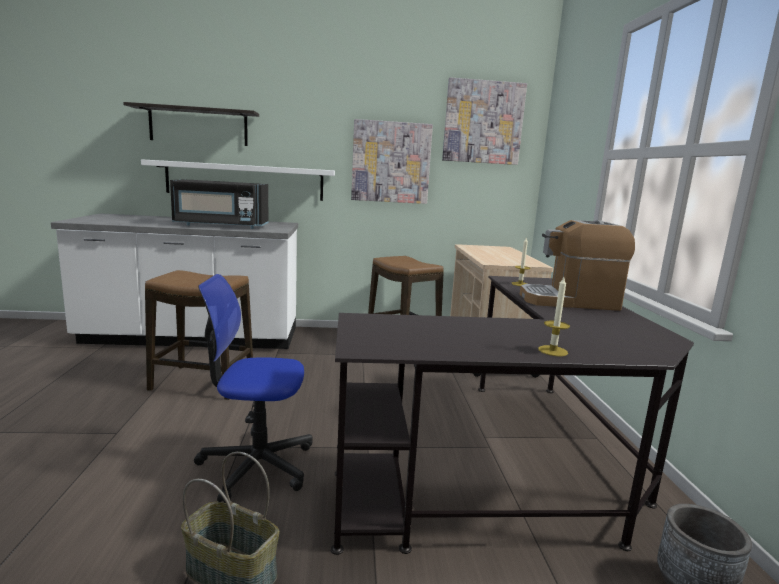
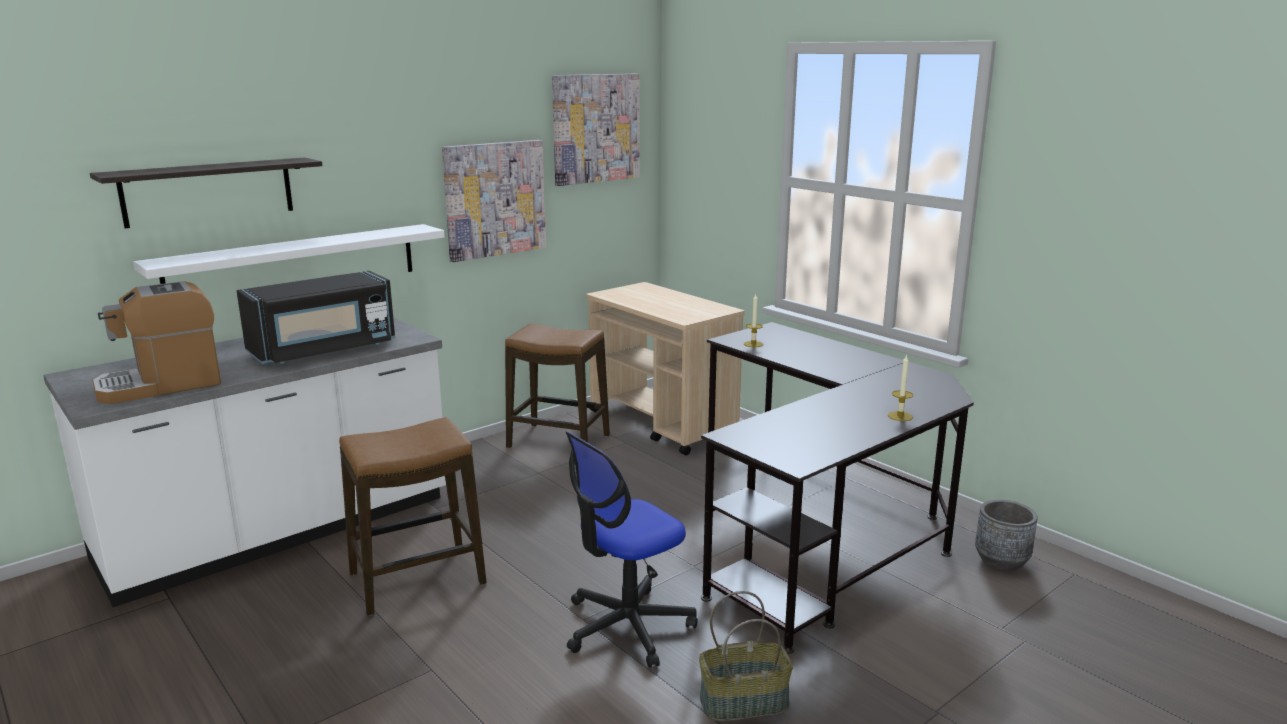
camera: 35 degrees left, 5 degrees up
coffee machine [520,220,635,311] -> coffee machine moved to [93,281,221,404]

